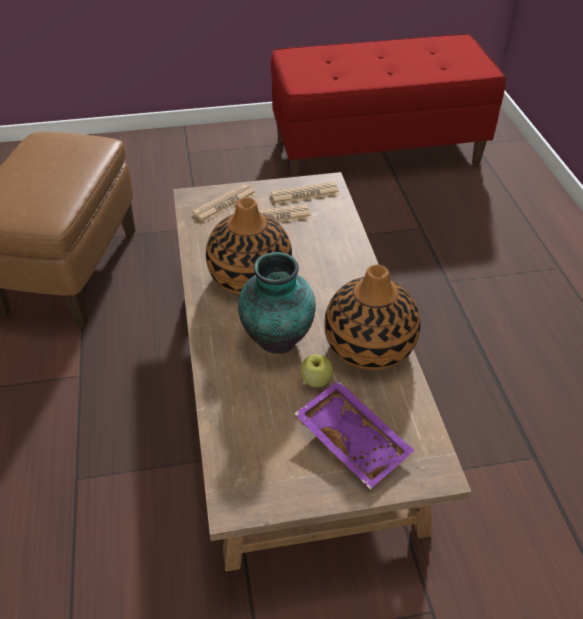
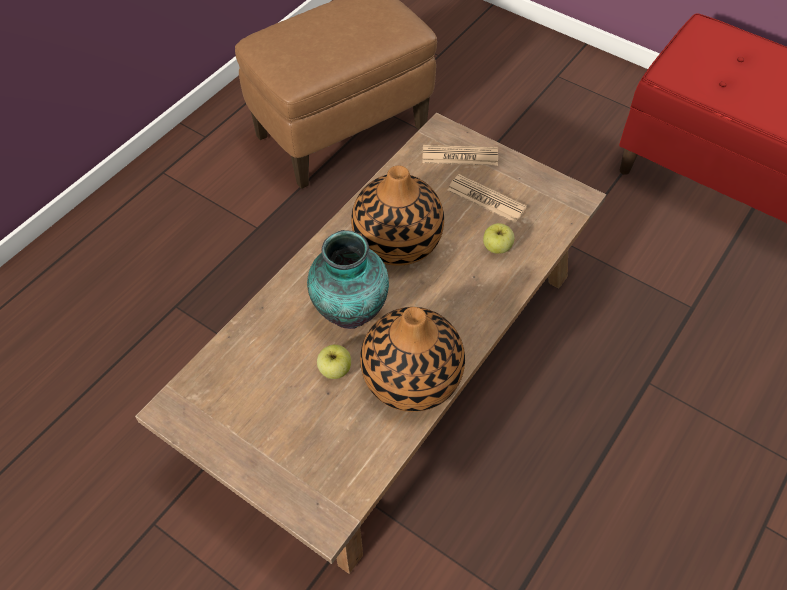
camera: 45 degrees right, 10 degrees up
newspaper [271,182,340,205] -> none
purple tray [294,380,414,489] -> none
none -> apple [483,223,514,254]

